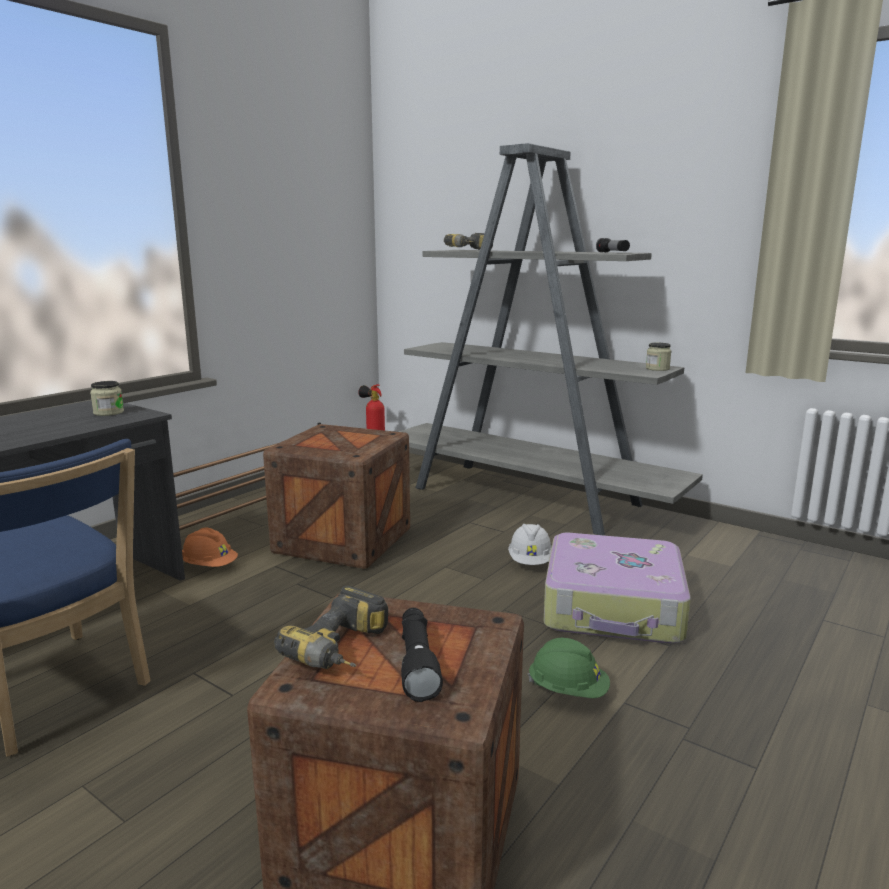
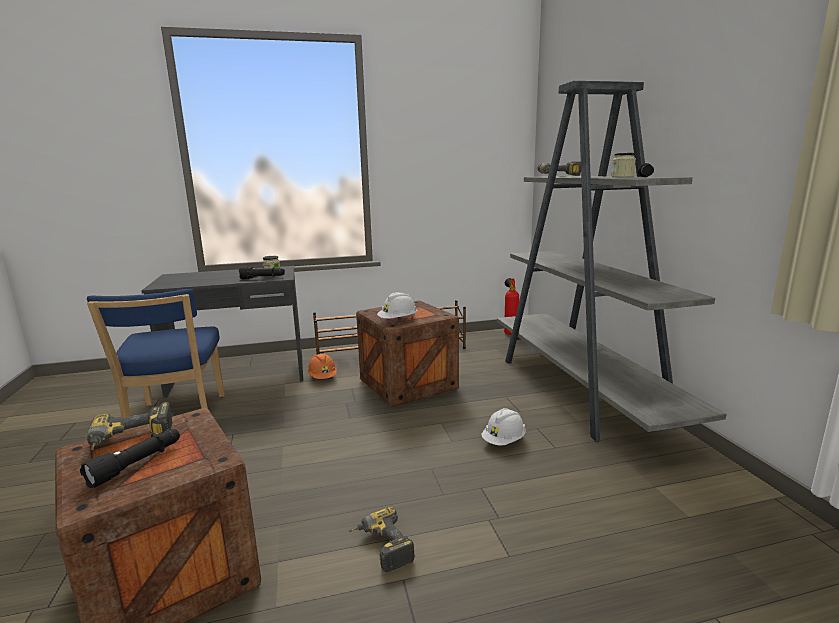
camera: 40 degrees right, 0 degrees up
green hard hat [528,638,610,698] -> power drill [348,507,415,572]
suitcase [544,533,691,644] -> none
jar [646,343,671,371] -> jar moved to [611,153,636,177]
none -> black flashlight [239,267,285,279]
none -> white hard hat [377,292,417,319]

